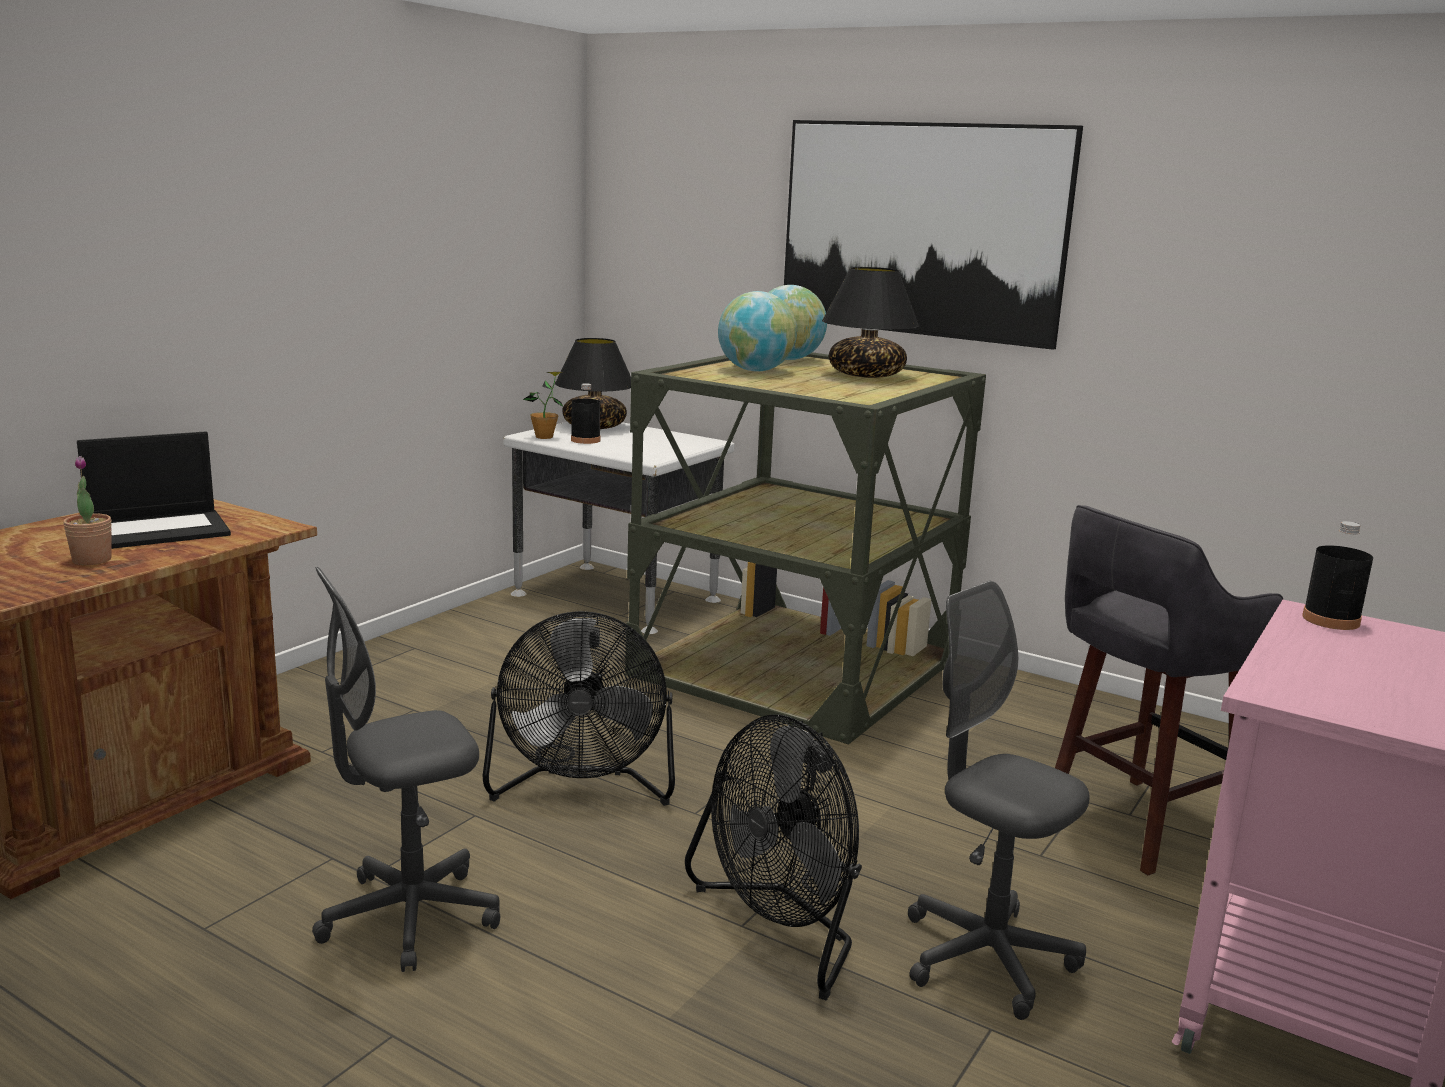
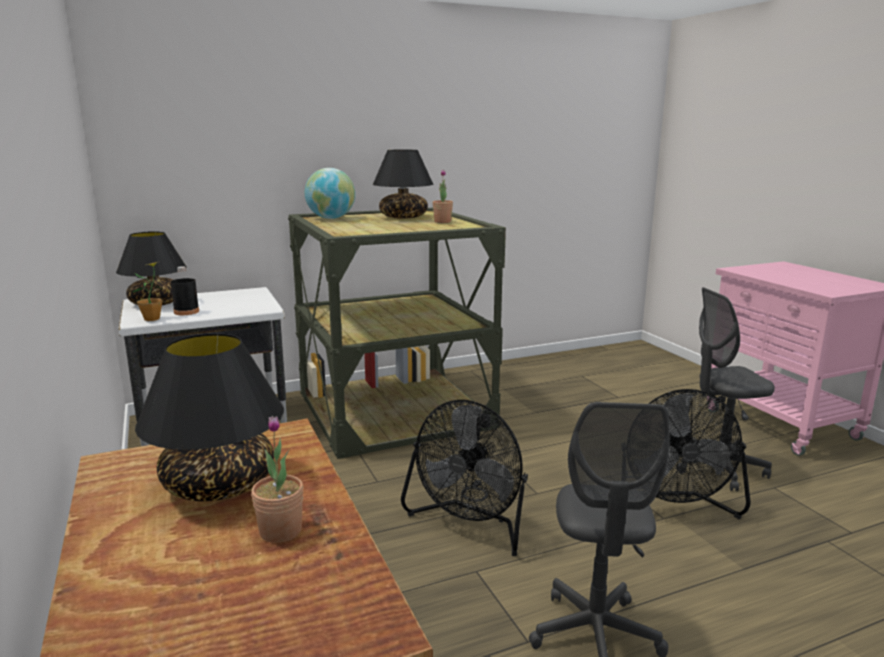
camera: 55 degrees left, 0 degrees up
laptop [77,431,231,549] -> black table lamp [135,333,284,502]
black fan [483,611,675,806] -> black fan turned 90 degrees clockwise [401,400,528,556]
globe [718,291,797,371] -> none
picture [784,120,1083,350] -> none
grey stool [1055,505,1284,876] -> none
black bottle [1302,521,1373,630] -> none
none -> potted plant [433,169,453,223]

